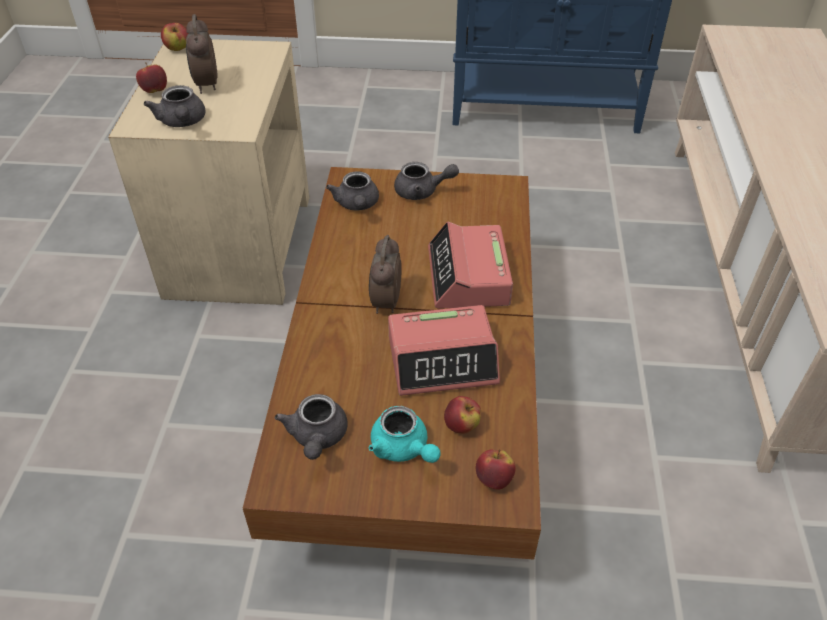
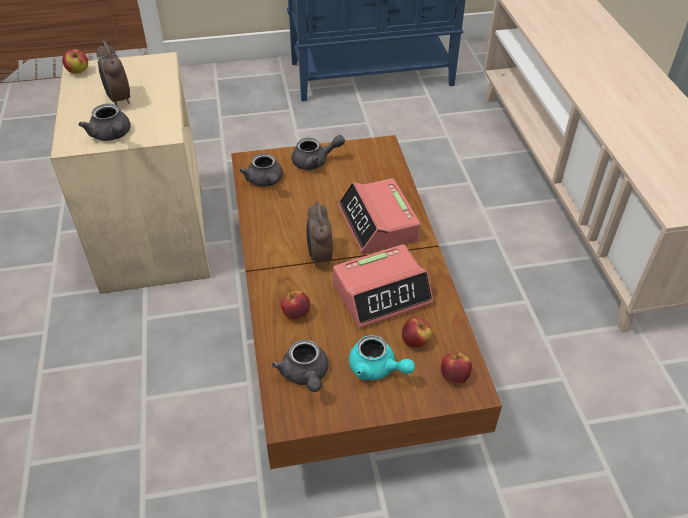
camera: 15 degrees left, 0 degrees up
apple [136,62,167,93] -> apple moved to [281,291,310,320]

